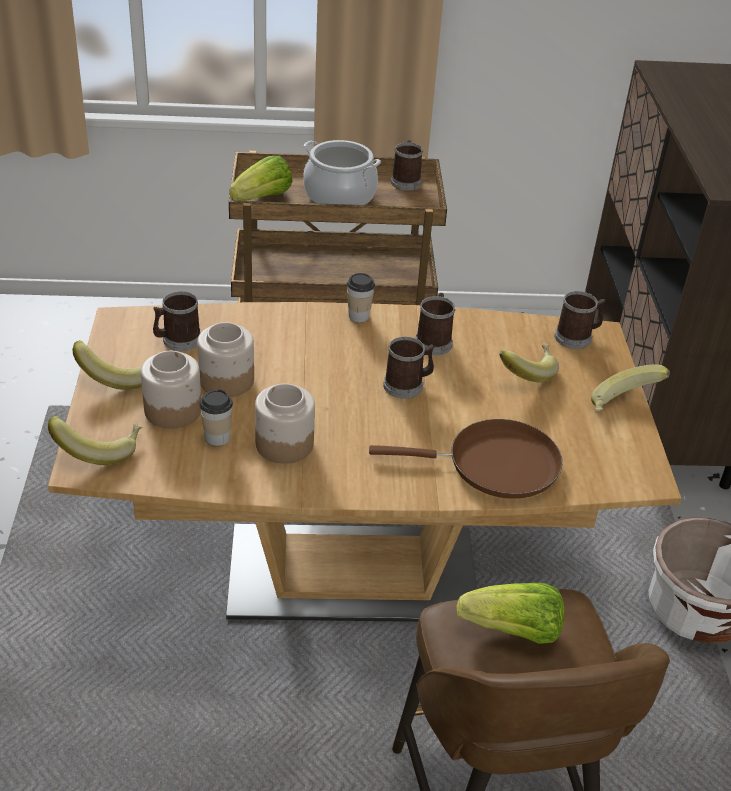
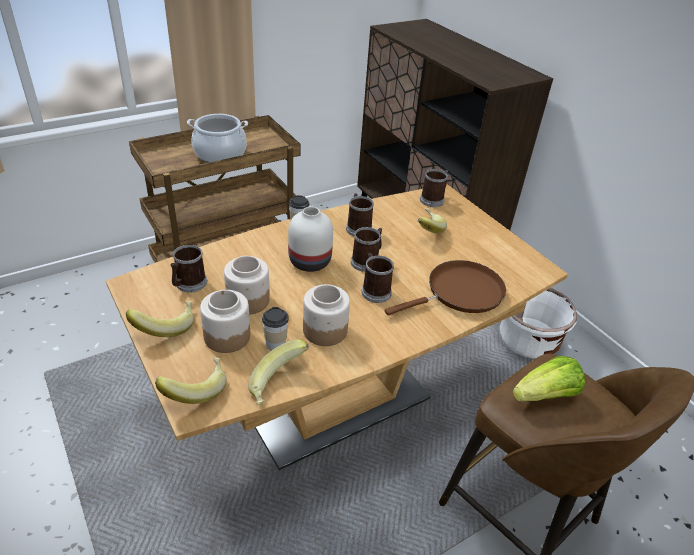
camera: 30 degrees left, 0 degrees up
lettuce [229,156,293,201] -> none
mug [391,140,423,191] -> mug moved to [361,253,394,303]
banana [591,364,670,412] -> banana moved to [248,339,309,405]
none -> white vase [288,206,333,272]

